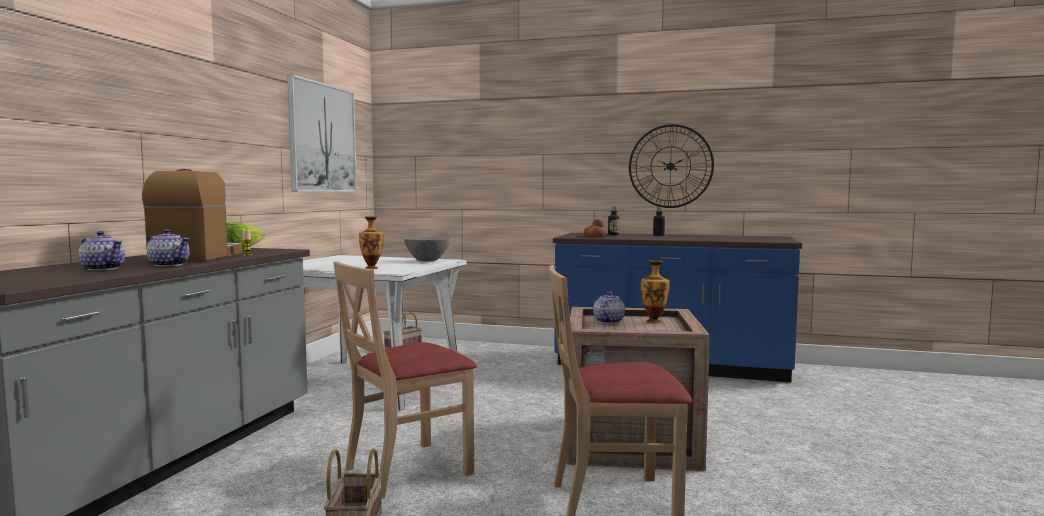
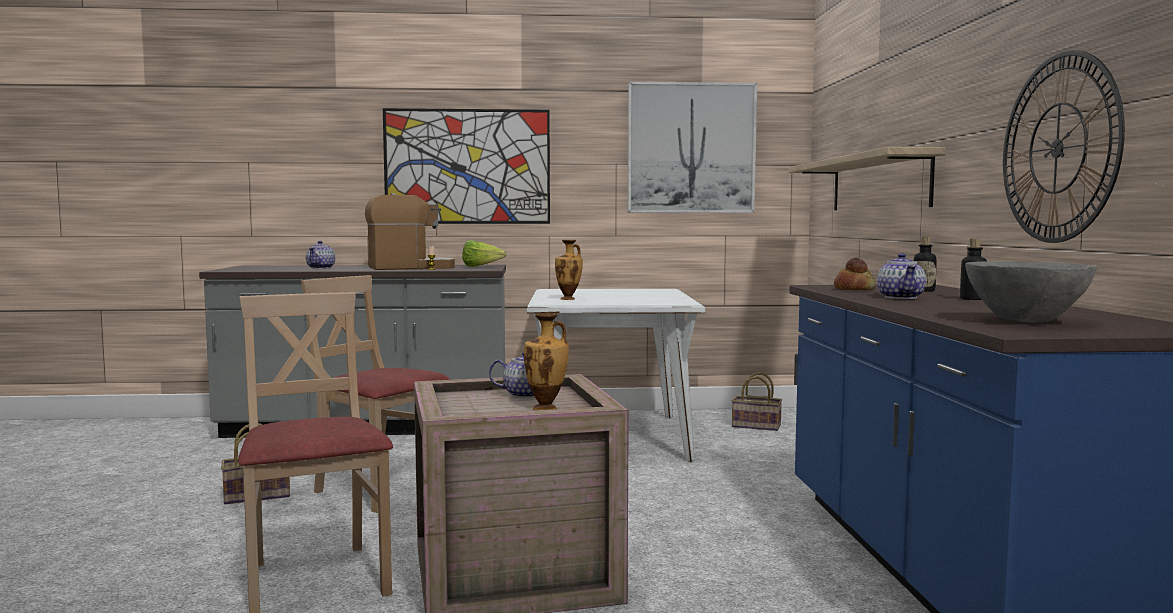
camera: 70 degrees right, 0 degrees up
teapot [146,229,190,267] -> teapot moved to [877,253,926,299]
grey bowl [404,237,451,262] -> grey bowl moved to [965,261,1098,323]
none -> picture [383,108,550,224]
none -> shelf [788,147,946,210]

